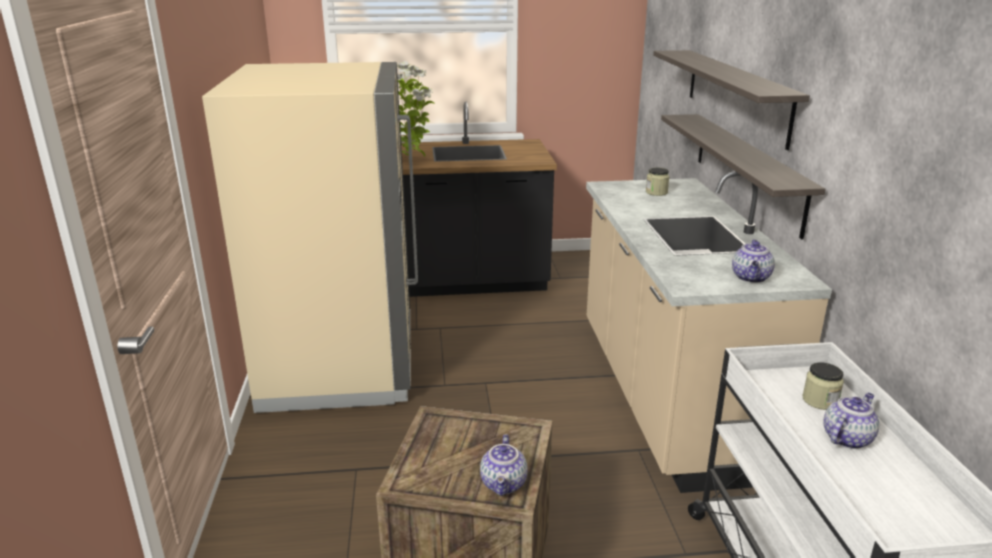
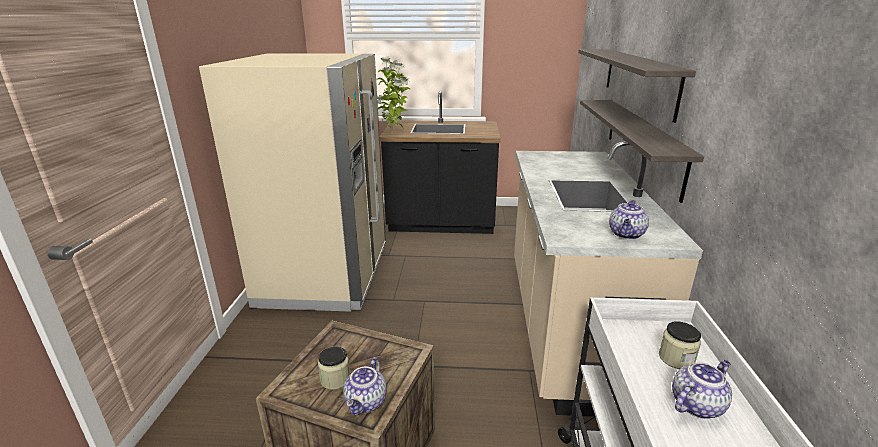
camera: 10 degrees right, 0 degrees up
jar [646,168,669,196] -> jar moved to [318,347,350,390]

